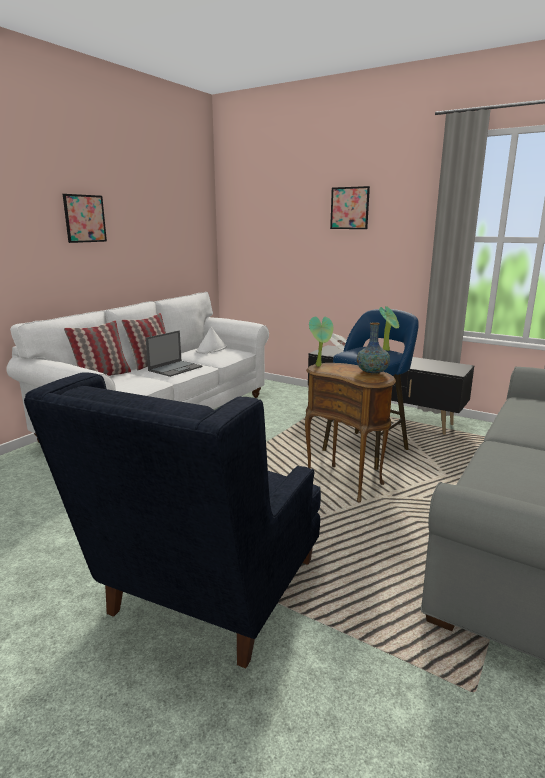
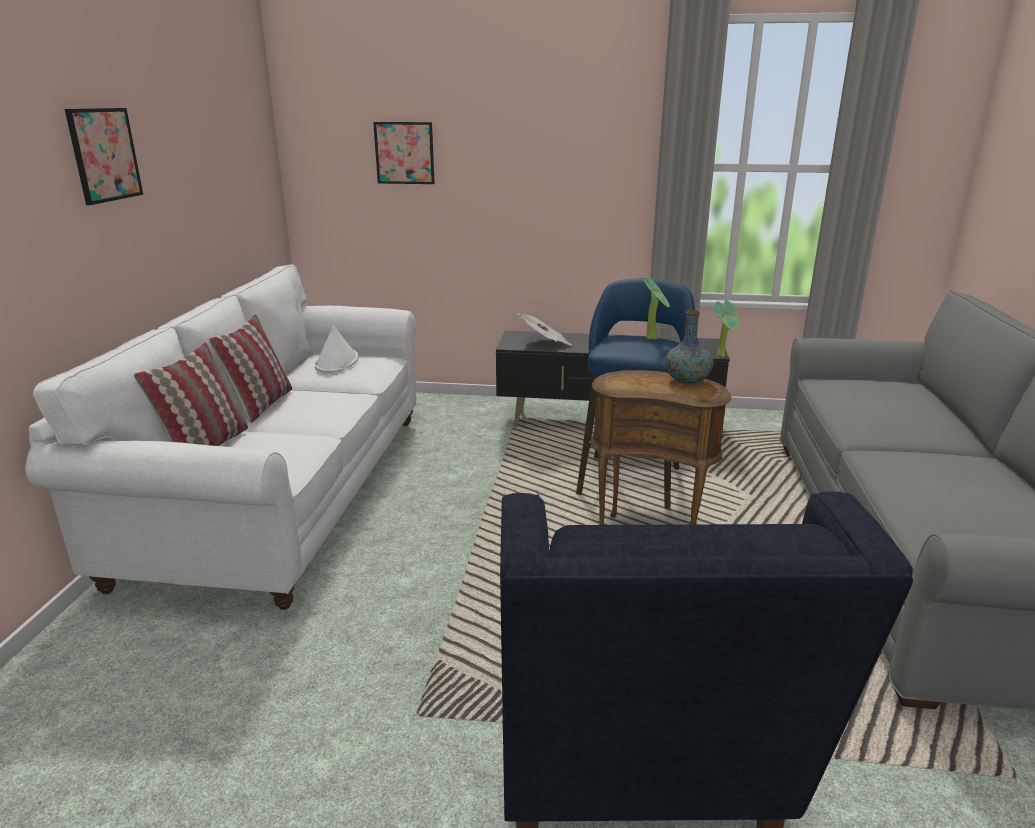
camera: 25 degrees left, 5 degrees up
laptop [146,331,203,377] -> none
potted plant [309,317,334,366] -> potted plant moved to [714,300,740,357]
picture [330,186,370,229] -> picture moved to [373,122,435,184]

